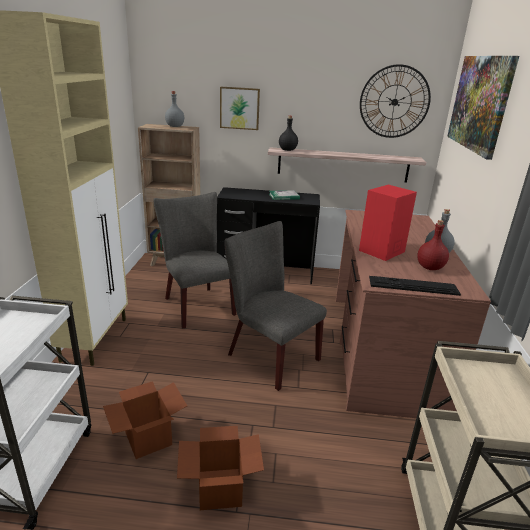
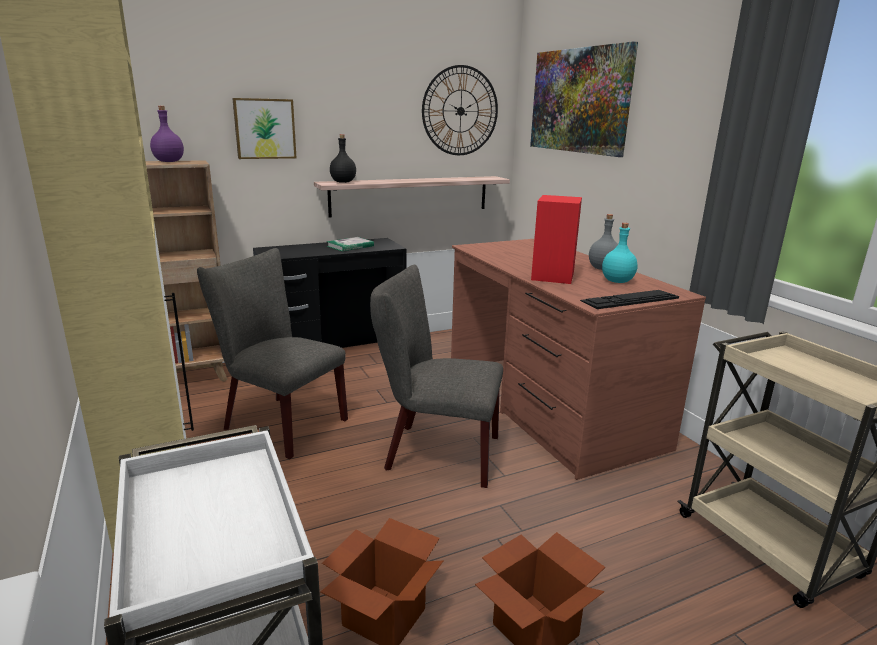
camera: 30 degrees left, 5 degrees down
grey bottle [165,91,184,127] -> purple bottle [150,106,184,162]
red bottle [417,220,449,270] -> turquoise bottle [602,223,638,283]

